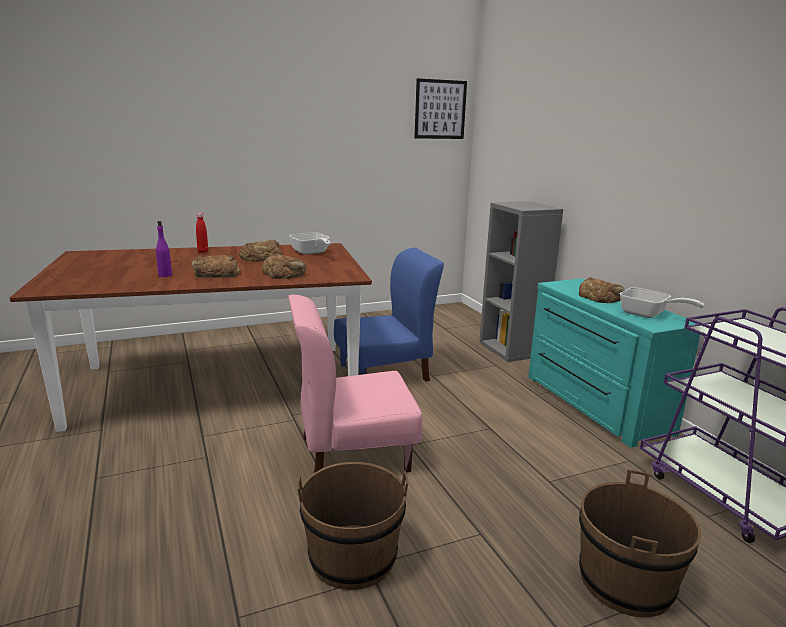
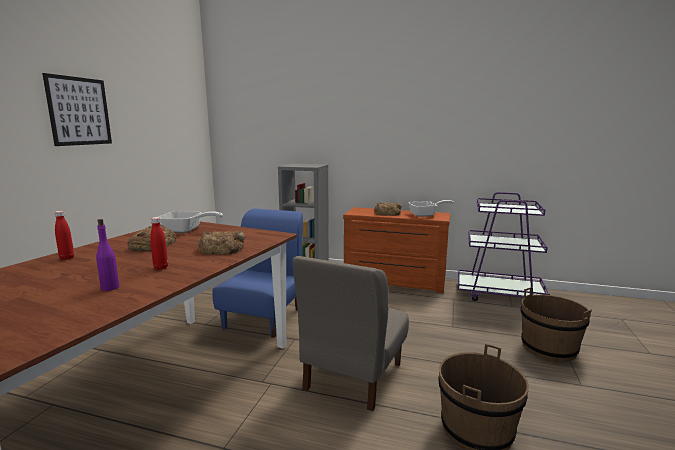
camera: 50 degrees left, 5 degrees down
bread [191,255,240,278] -> red bottle [150,217,168,270]
pink chair [288,295,423,474] -> grey chair [292,256,409,411]
picture [414,78,467,139] -> picture moved to [42,73,112,146]
turquoise dresser [528,278,700,448] -> brown dresser [343,207,450,294]

